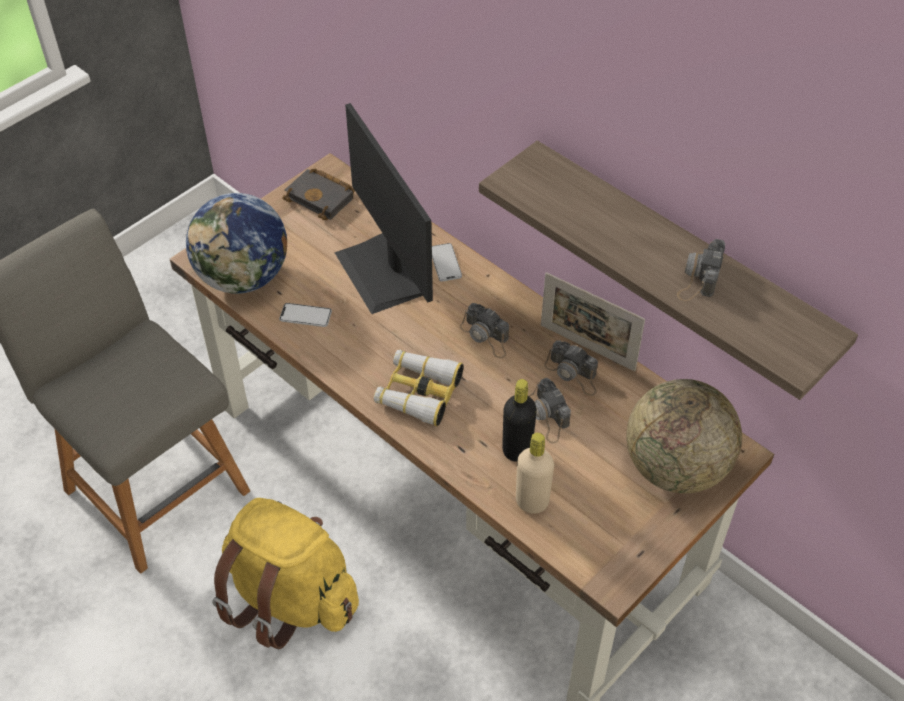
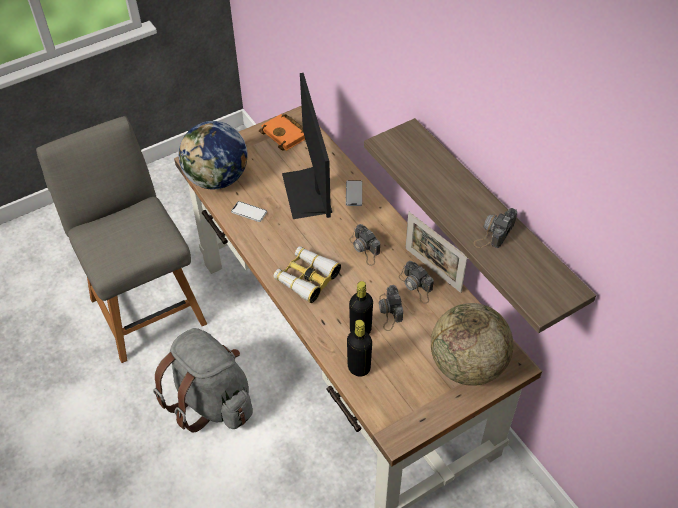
camera: 15 degrees right, 0 degrees up
yellow backpack [212,498,359,649] -> grey backpack [153,328,253,433]
black book [283,168,355,220] -> orange book [259,114,305,151]
beige bottle [516,433,554,514] -> black bottle [347,320,372,377]

